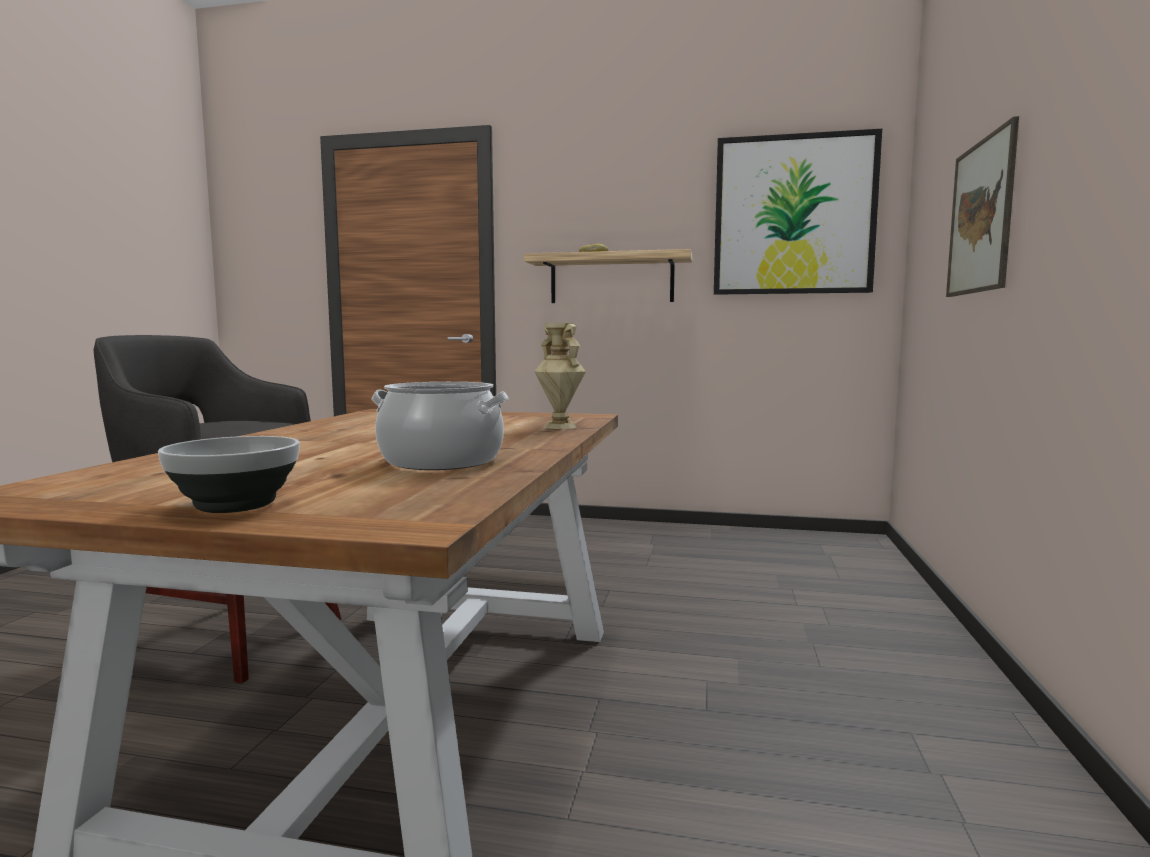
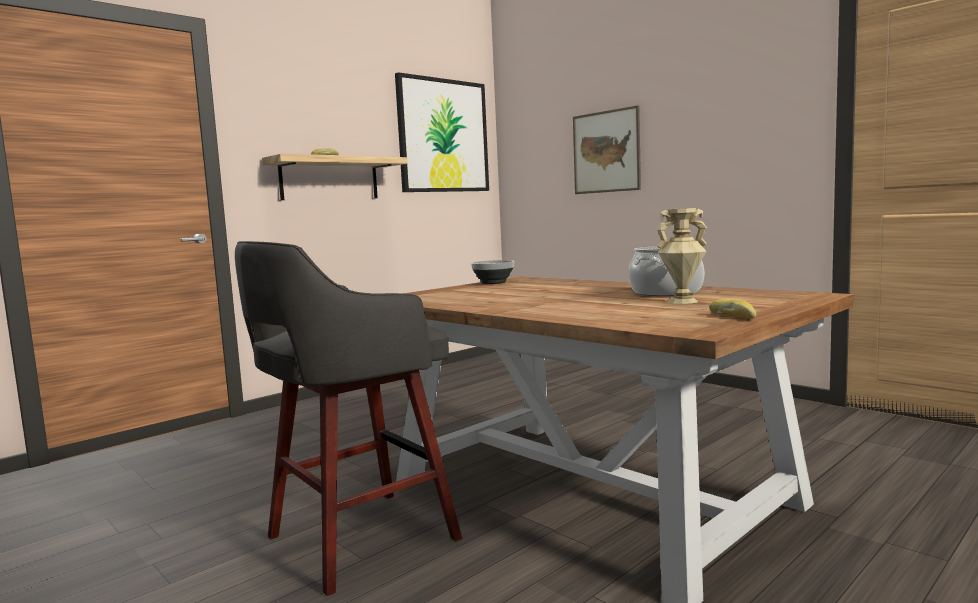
camera: 55 degrees left, 0 degrees up
bowl [158,436,300,513] -> bowl moved to [471,260,514,284]
beige vase [534,323,586,429] -> beige vase moved to [656,208,707,304]
none -> bread [709,299,756,319]

